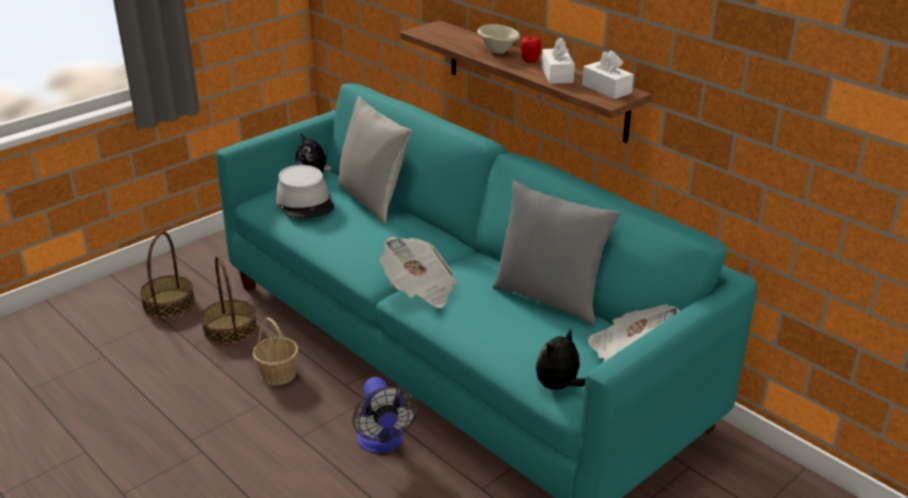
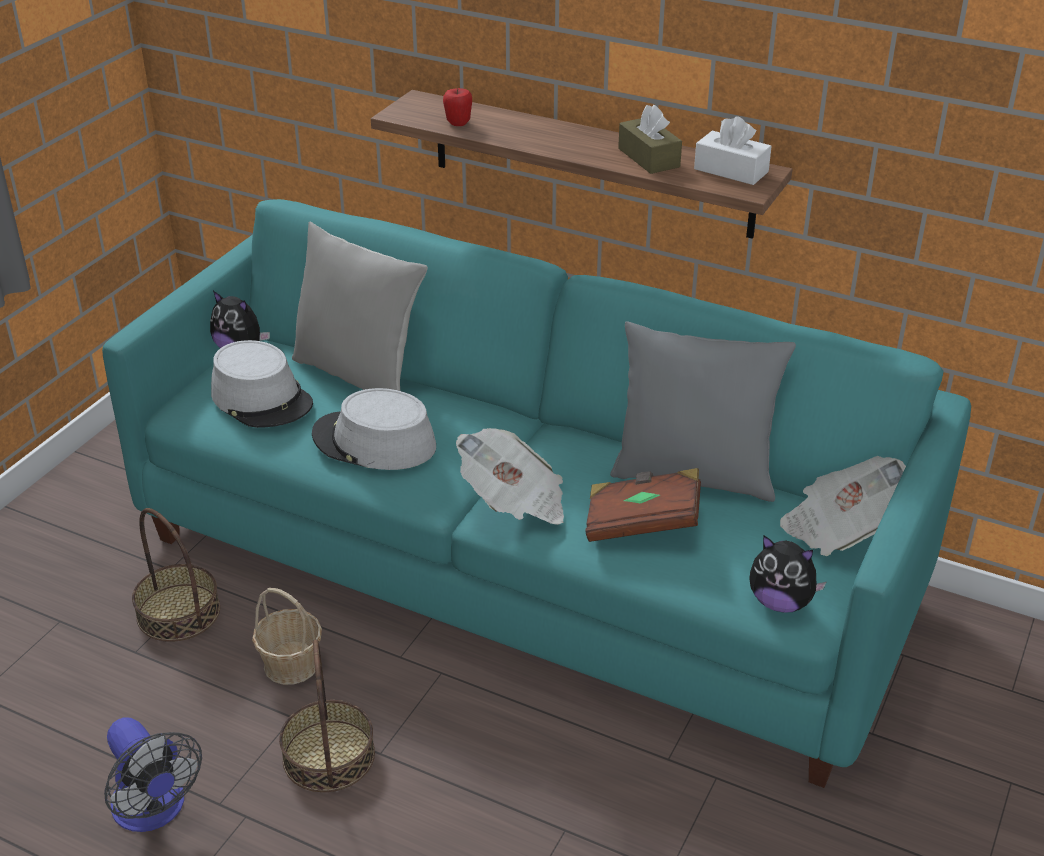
camera: 20 degrees left, 5 degrees up
basket [140,231,195,319] -> basket moved to [279,639,375,792]
fan [353,377,418,453] -> fan moved to [104,717,202,832]
beige bowl [477,24,520,54] -> none
apple [520,36,541,63] -> apple moved to [443,88,472,126]
plush toy [536,328,586,392] -> plush toy turned 90 degrees counterclockwise [749,535,826,613]
white tissue box [542,38,575,84] -> brown tissue box [618,104,682,174]
none -> grey hat [312,388,436,470]
none -> brown book [585,468,701,542]

